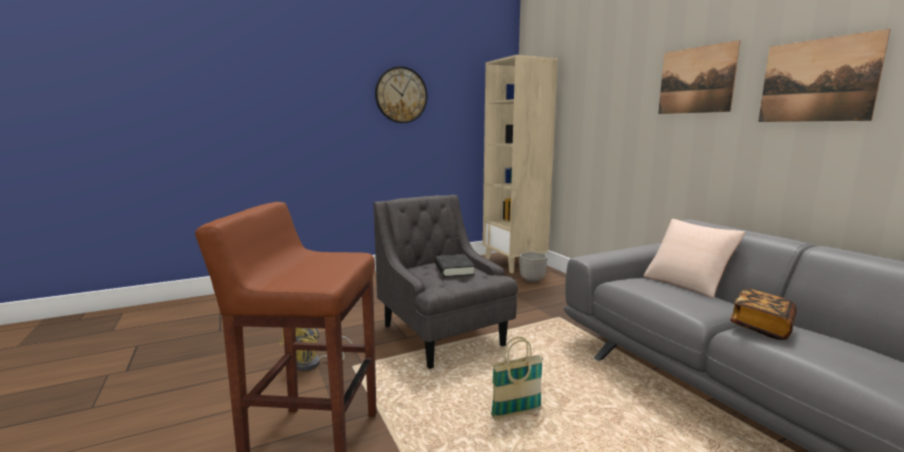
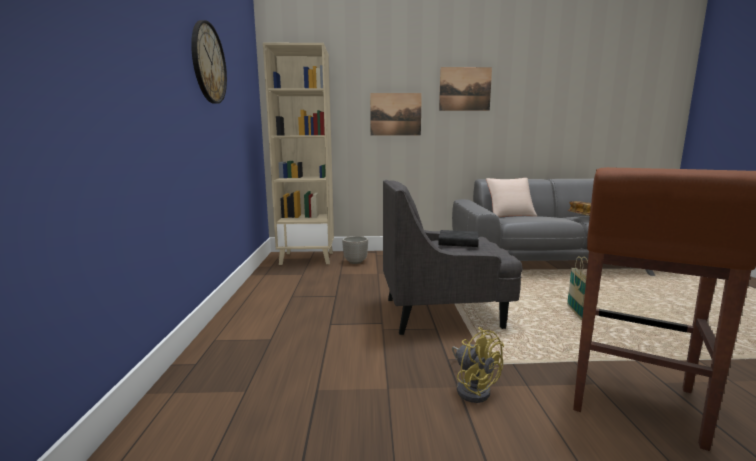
camera: 65 degrees left, 0 degrees up
picture [758,29,891,122] -> picture moved to [370,93,422,136]

